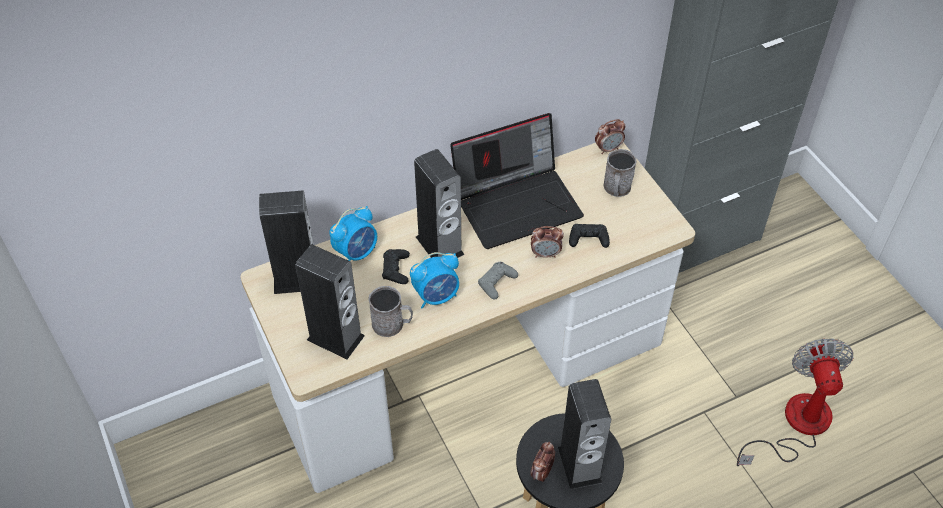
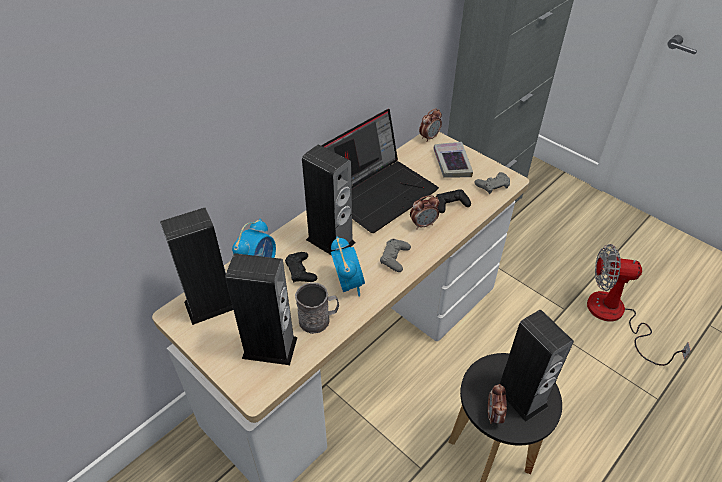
camera: 20 degrees left, 5 degrees down
alarm clock [410,252,459,308] -> alarm clock turned 60 degrees counterclockwise [331,236,365,297]
grey mug [603,149,636,197] -> book [433,142,473,178]
fan [737,339,853,466] -> fan turned 60 degrees counterclockwise [587,244,691,366]
none -> grey game controller [474,172,510,194]

